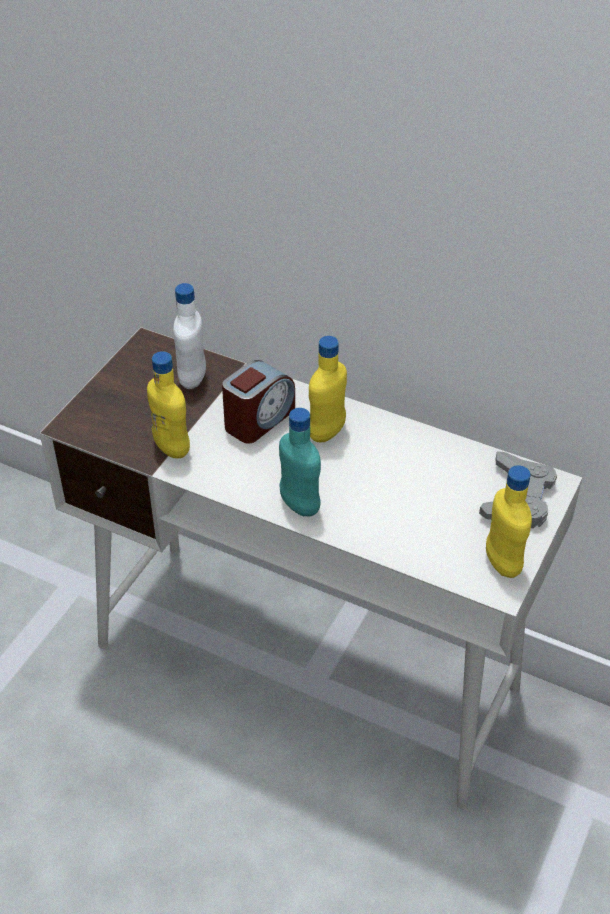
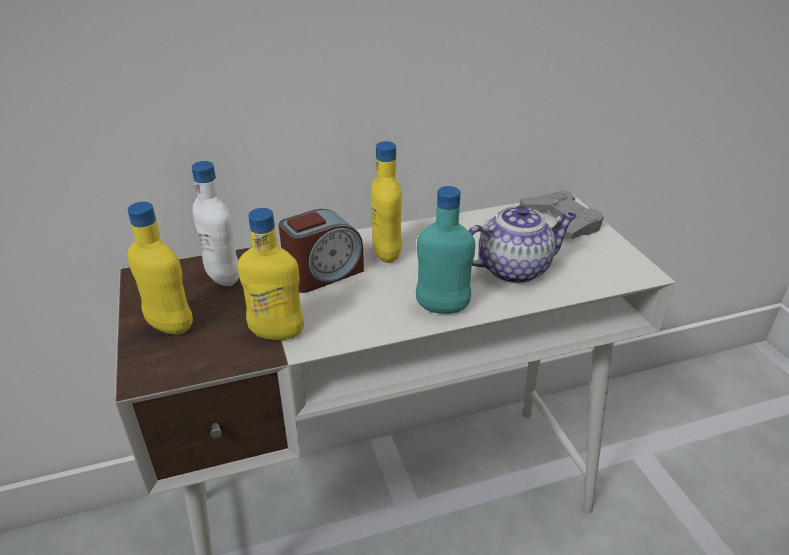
camera: 45 degrees left, 10 degrees down
alarm clock [222,360,295,444] -> alarm clock turned 60 degrees clockwise [278,209,364,293]
yellow bottle [486,465,532,578] -> yellow bottle moved to [127,202,193,334]
none -> teapot [468,205,577,284]

